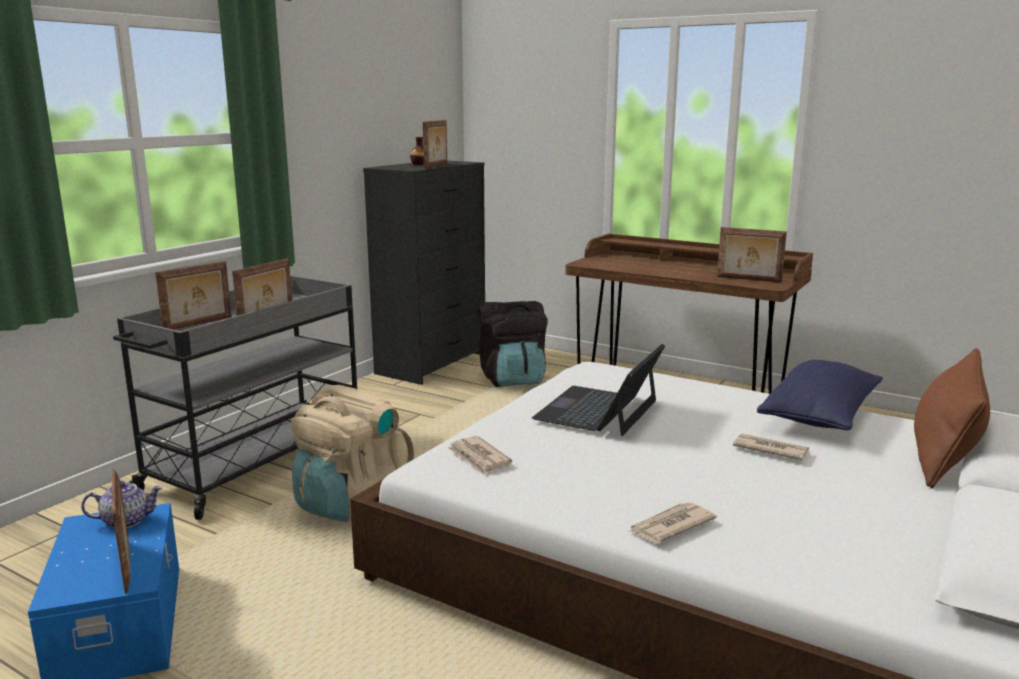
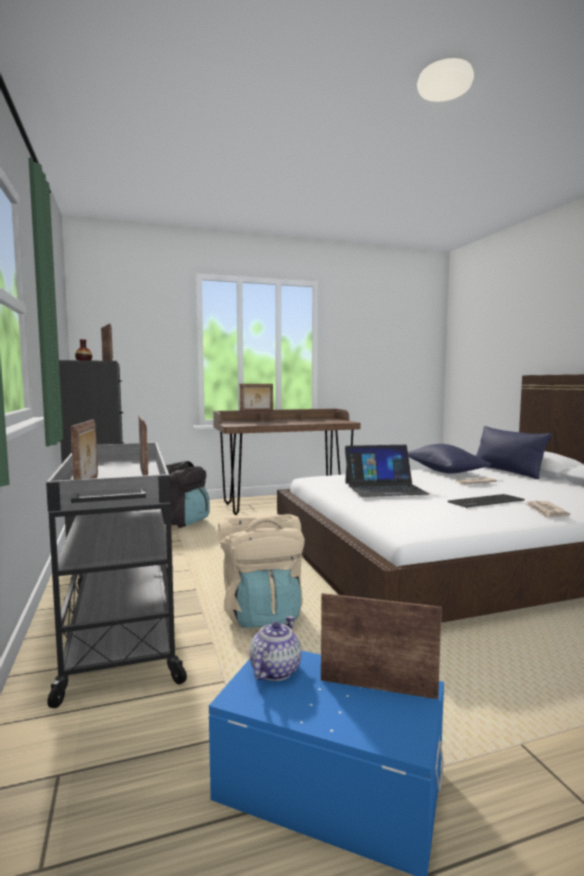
camera: 50 degrees left, 10 degrees down
newspaper [447,436,512,475] -> none
laptop [532,344,665,436] -> laptop turned 75 degrees counterclockwise [345,445,429,497]
picture frame [717,227,787,283] -> picture frame moved to [240,384,273,413]
brown pillow [914,348,990,488] -> blue pillow [476,426,552,479]
none -> keyboard [448,494,525,508]

